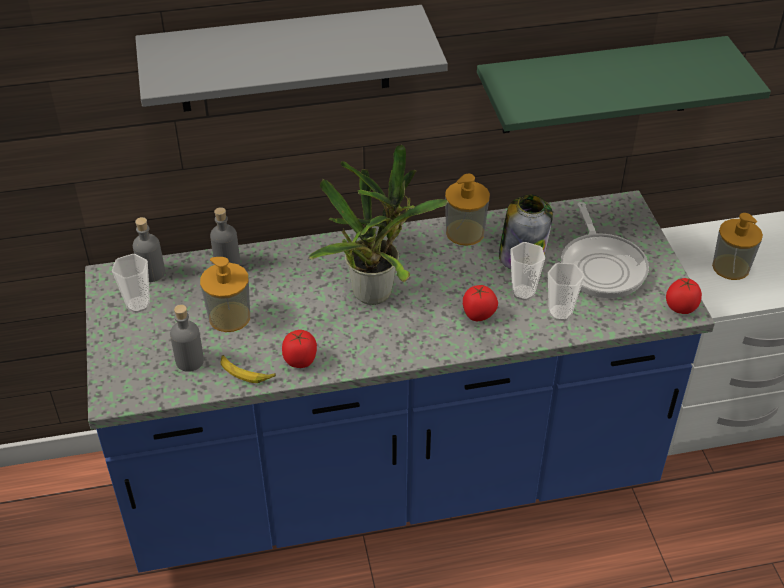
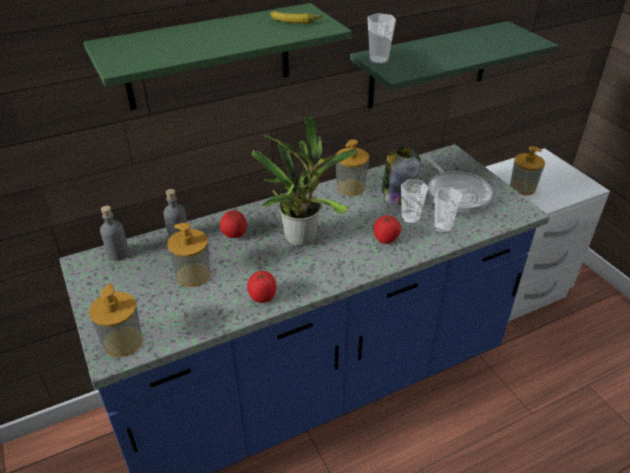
camera: 15 degrees left, 5 degrees down
cup [112,254,150,313] -> cup moved to [367,13,396,64]
grey shelf [135,5,448,112] -> green shelf [83,3,352,110]
grey bottle [170,304,204,372] -> none
banana [220,355,276,383] -> banana moved to [270,11,322,24]
tomato [666,278,702,314] -> tomato moved to [220,210,247,238]
none -> soap dispenser [89,284,143,357]

